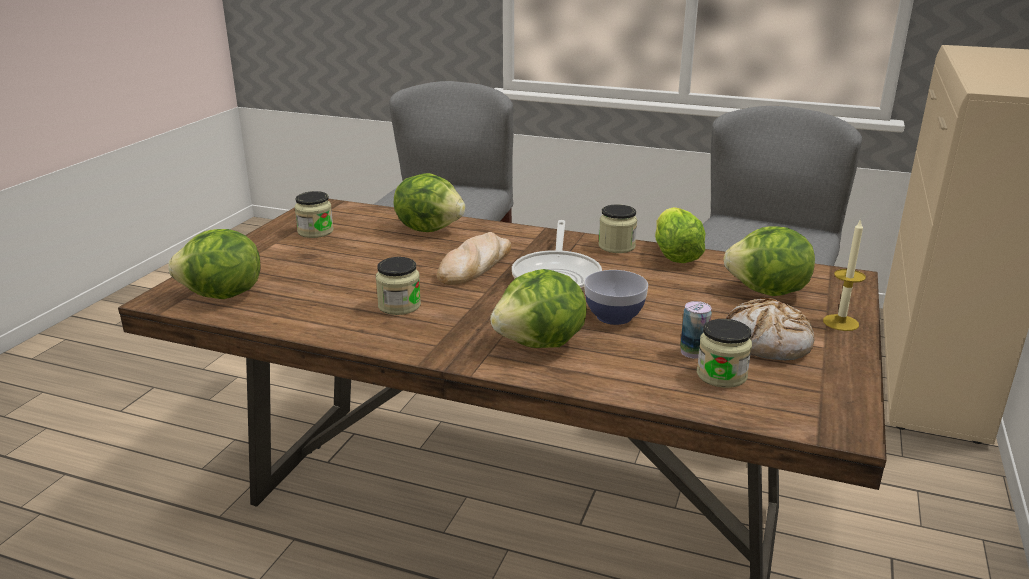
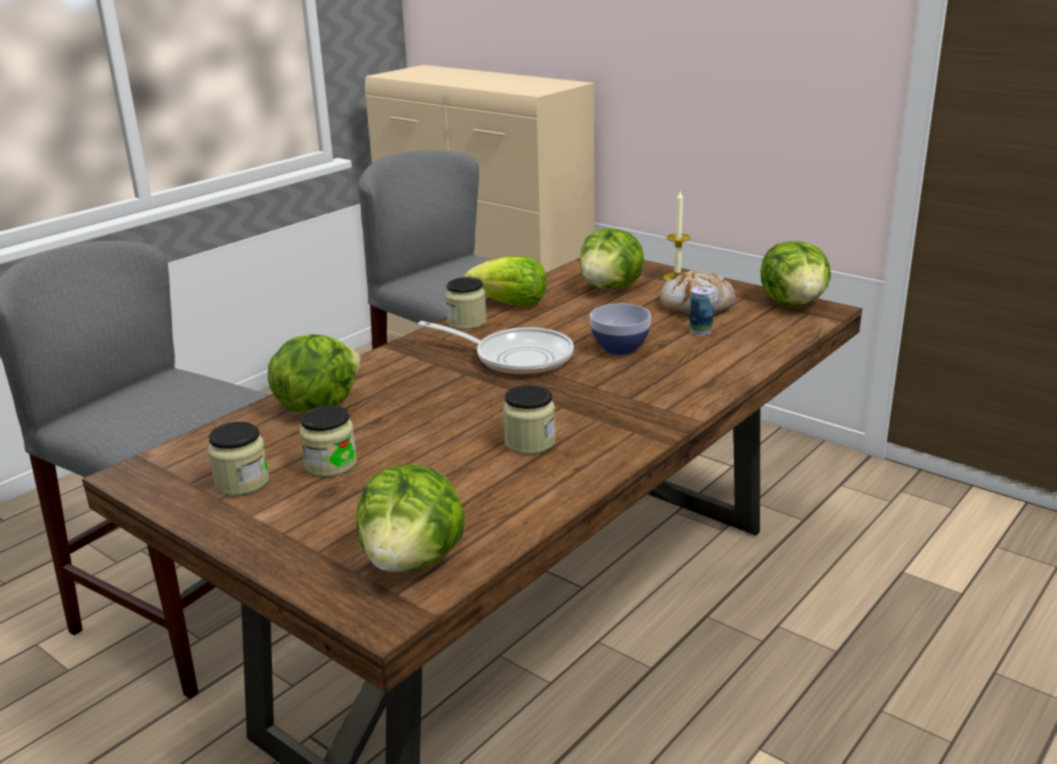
camera: 70 degrees left, 0 degrees up
bread [437,232,511,285] -> none
lettuce [490,269,587,348] -> lettuce moved to [761,241,831,306]
jar [697,319,752,388] -> jar moved to [299,405,357,477]

